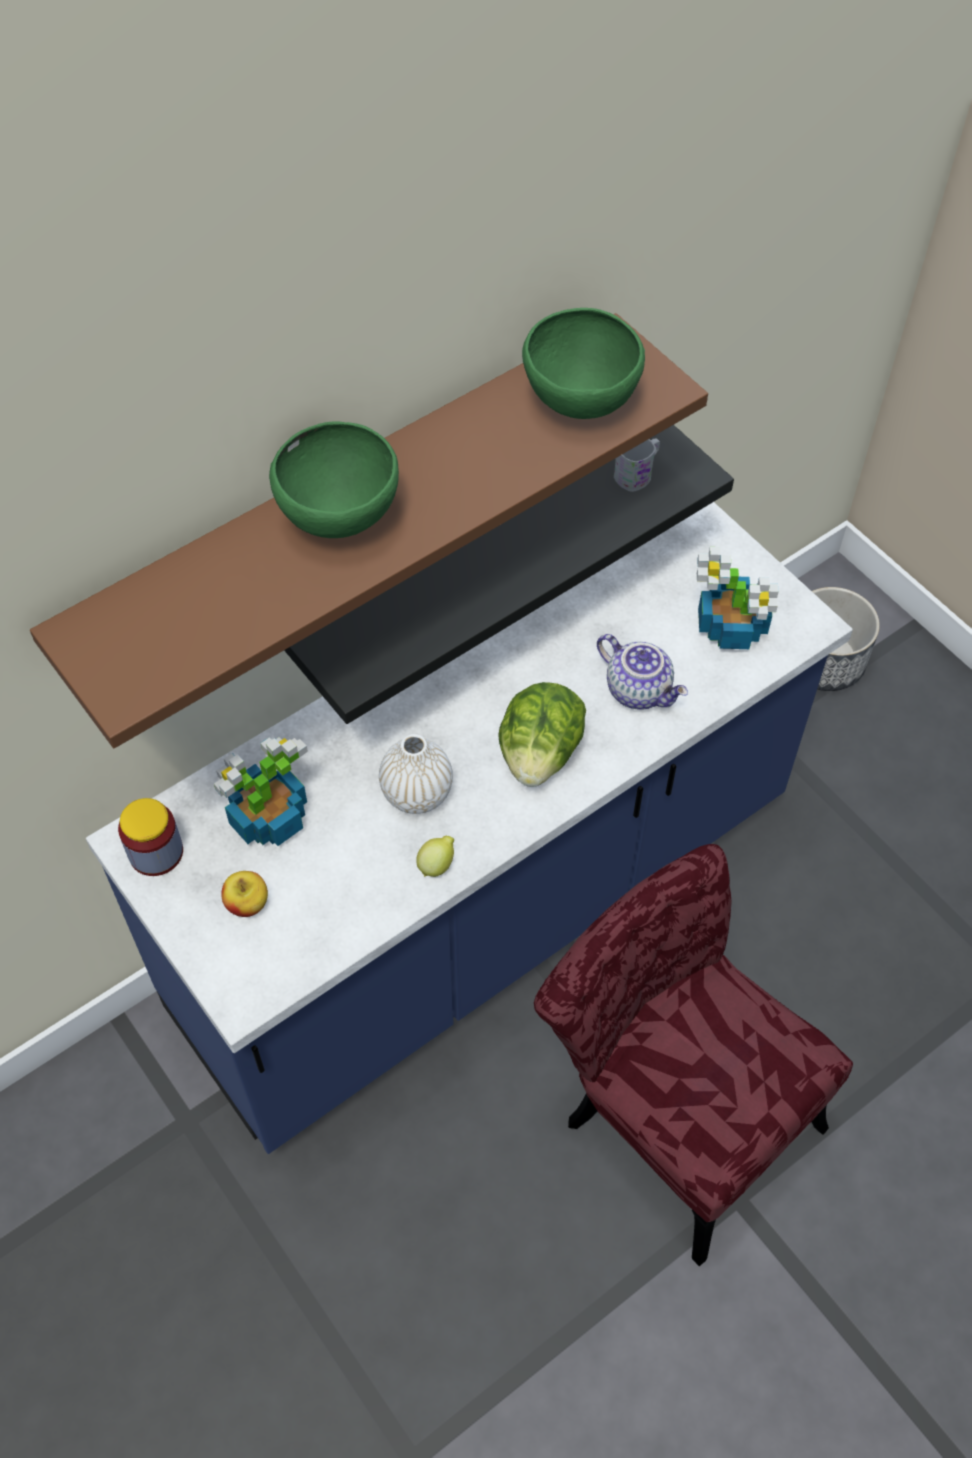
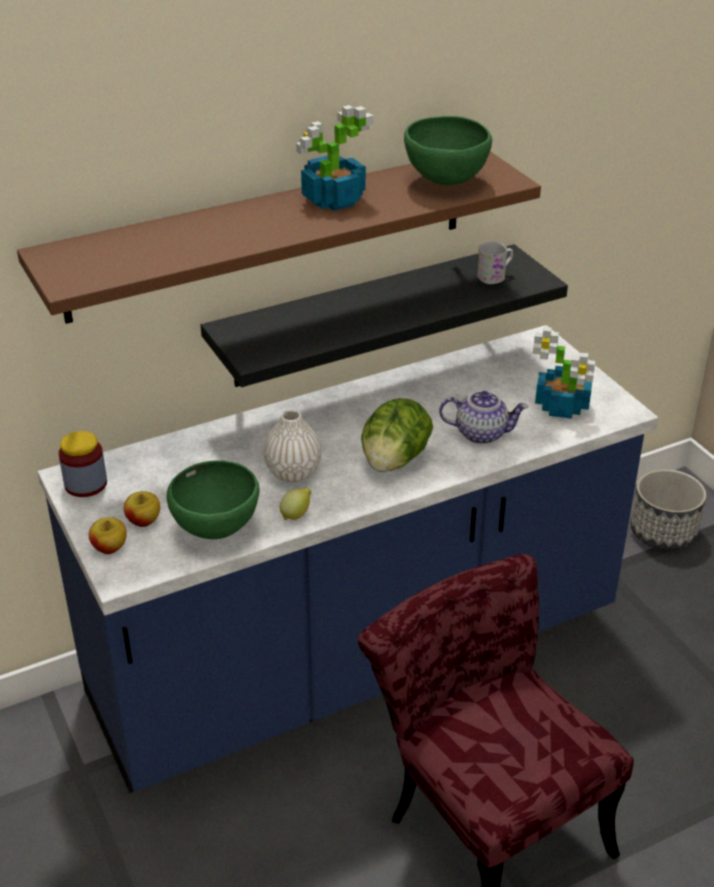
camera: 10 degrees right, 20 degrees down
potted plant [214,737,308,846] -> potted plant moved to [296,105,373,211]
green bowl [269,421,399,538] -> green bowl moved to [167,460,260,539]
teapot [597,634,688,710] -> teapot turned 45 degrees counterclockwise [439,391,528,444]
none -> apple [89,517,127,554]

